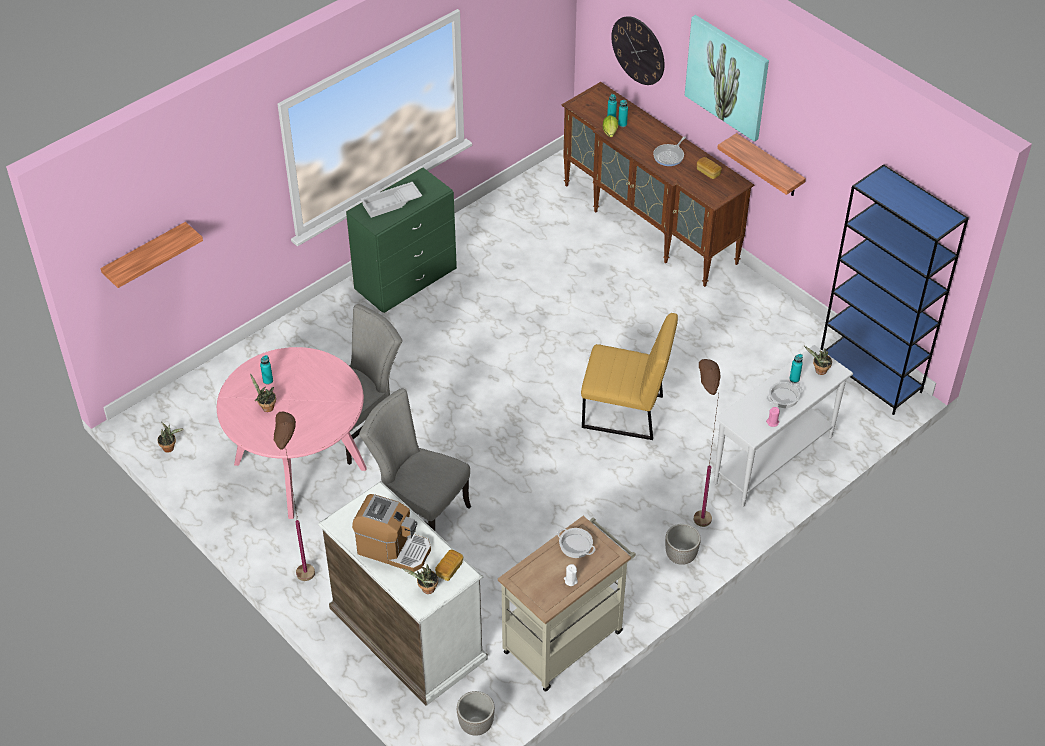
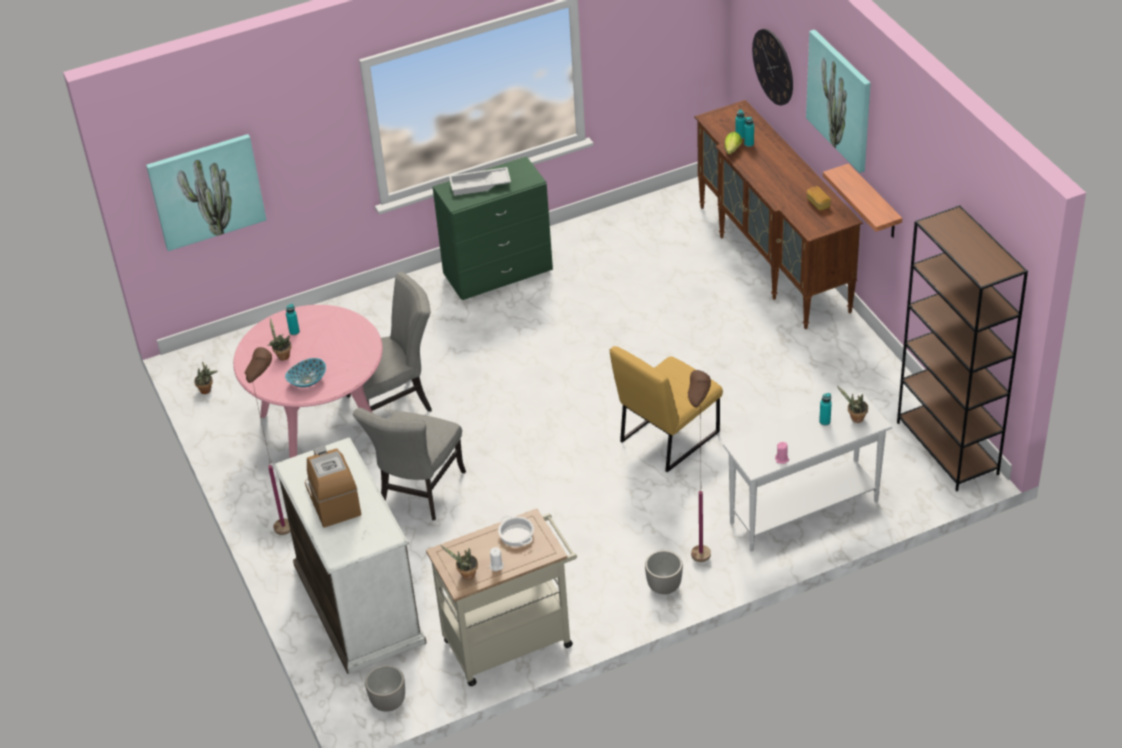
camera: 20 degrees right, 5 degrees down
shelf [100,222,203,288] -> picture [146,134,266,251]
coffee machine [352,494,431,572] -> coffee machine turned 150 degrees counterclockwise [305,446,361,528]
grey chair [359,388,471,531] -> grey chair turned 120 degrees counterclockwise [353,408,466,521]
potted plant [402,565,438,594] -> potted plant moved to [440,545,478,580]
bread [435,550,463,581] -> none
yellow chair [581,313,678,440] -> yellow chair turned 105 degrees clockwise [610,346,723,472]
frying pan [653,136,686,166] -> none
cooking pot [767,382,803,408] -> none
blue bookcase [821,164,969,415] -> brown bookcase [897,205,1028,492]
none -> bowl [285,358,326,388]

